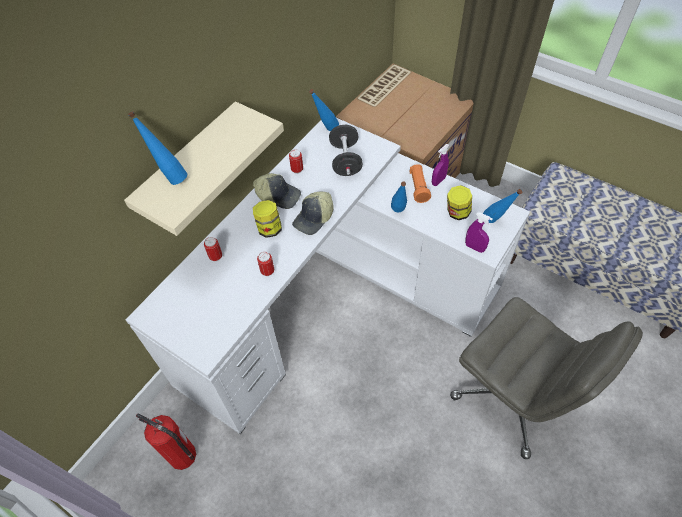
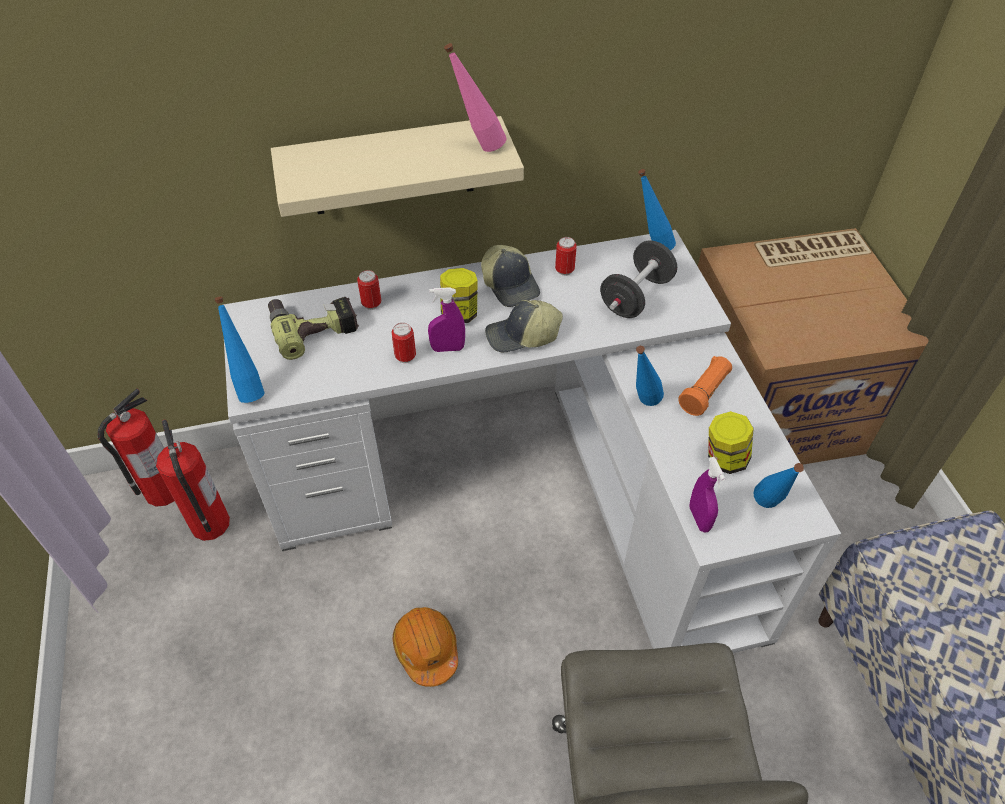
camera: 40 degrees right, 5 degrees down
blue bottle [128,111,187,185] -> blue bottle moved to [214,297,264,403]
purple spray bottle [432,144,449,186] -> purple spray bottle moved to [428,287,465,352]
none -> fire extinguisher [97,388,174,507]
none -> power drill [268,297,359,360]
none -> orange hard hat [393,607,458,687]
none -> pink bottle [444,43,507,152]

